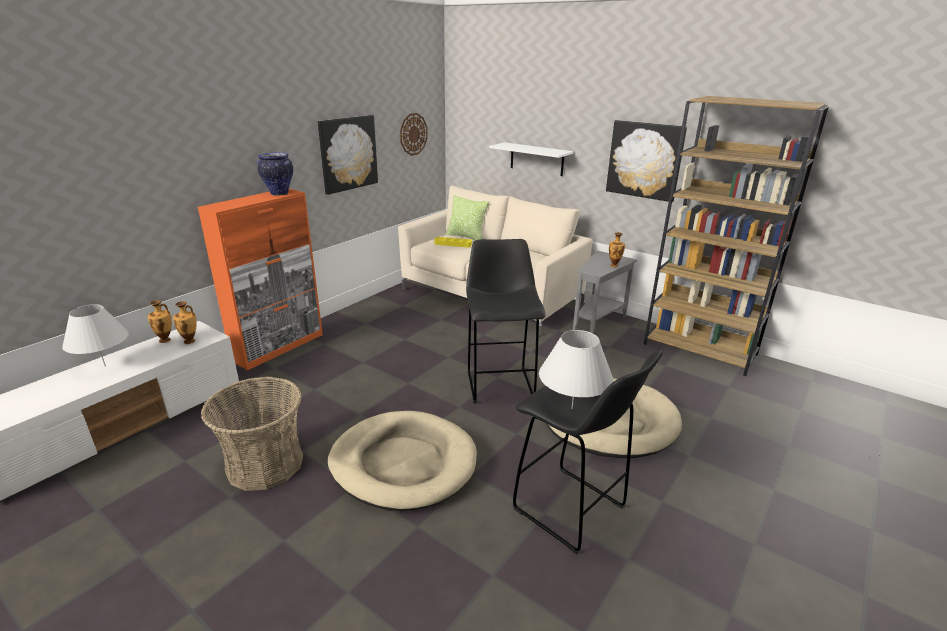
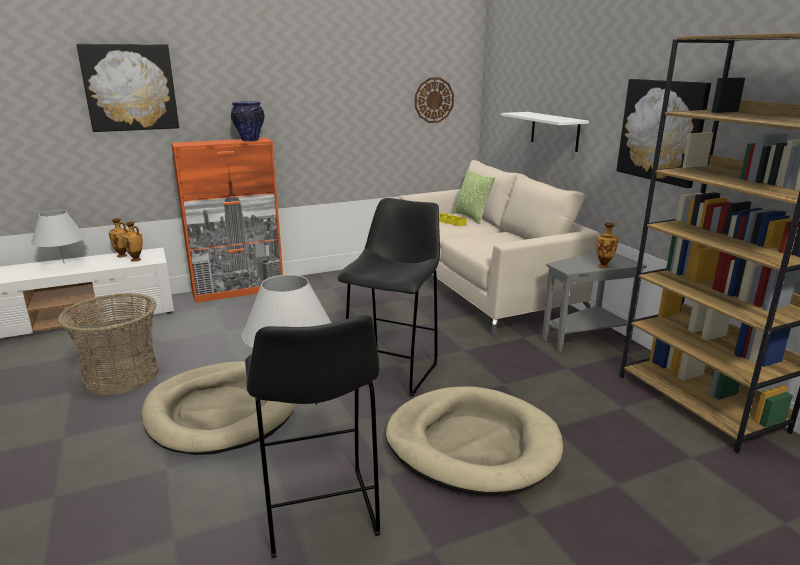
camera: 30 degrees right, 5 degrees down
picture [318,115,378,195] -> picture moved to [76,44,179,132]

